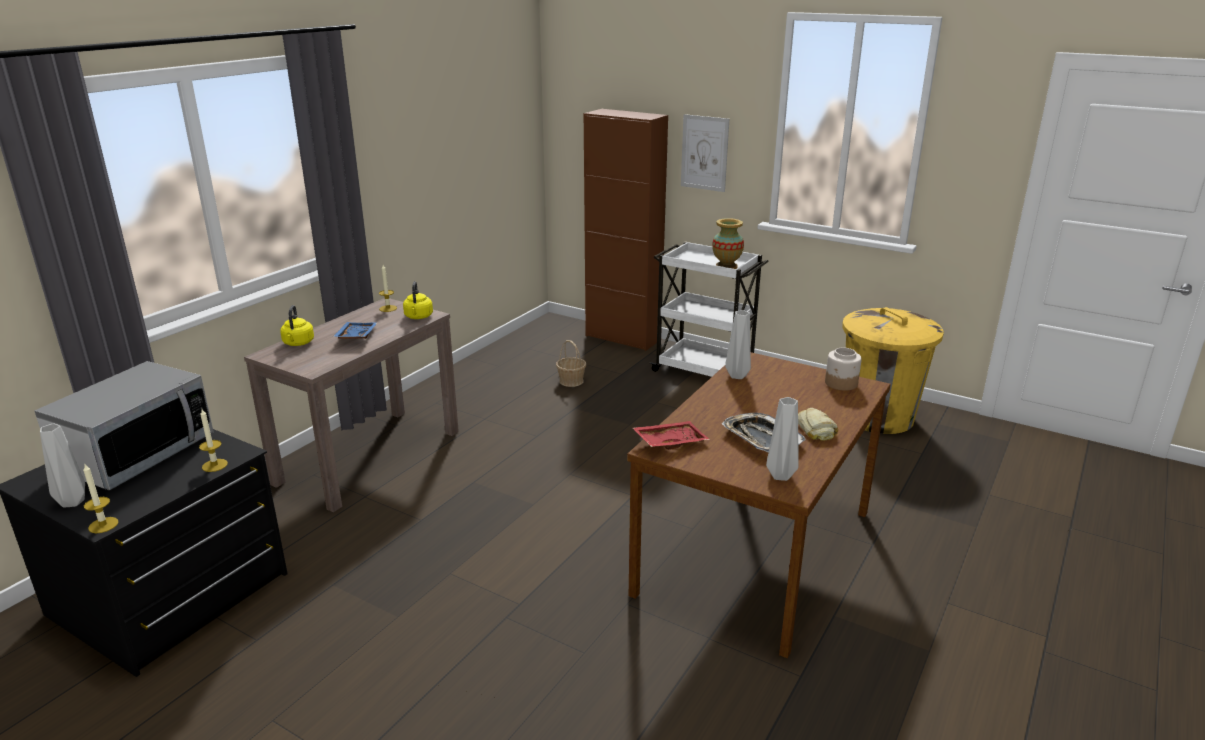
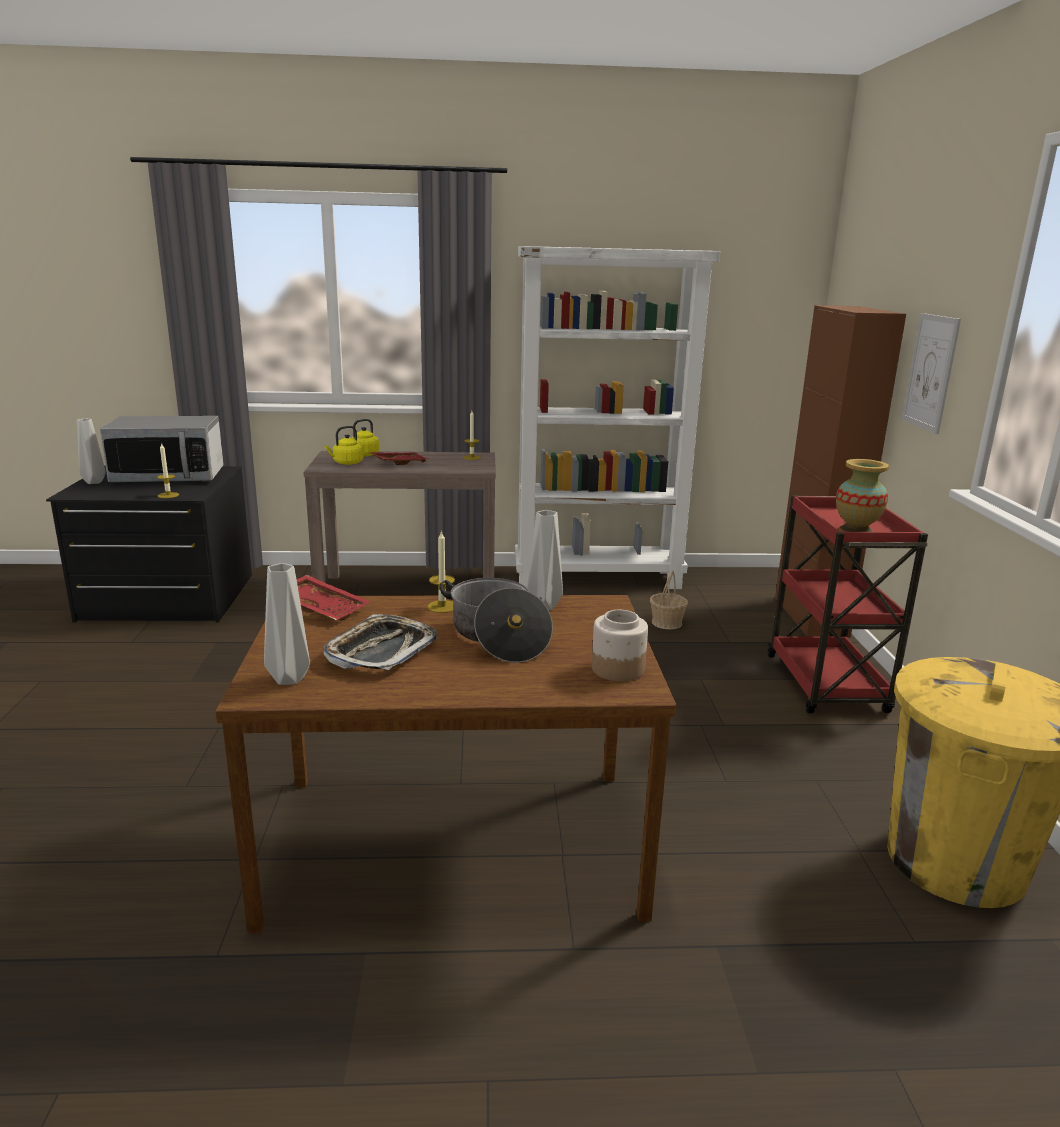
camera: 55 degrees right, 5 degrees down
candle [83,464,119,533] -> candle moved to [427,530,455,613]
blue tray [333,322,377,339] -> red tray [370,452,428,465]
yellow kettle [403,281,433,319] -> yellow kettle moved to [324,426,364,465]
white cart [649,241,769,377] -> red cart [768,495,928,713]
bread [798,408,838,441] -> none
none -> cooking pot [440,578,553,663]
none -> white bookcase [515,246,720,589]

